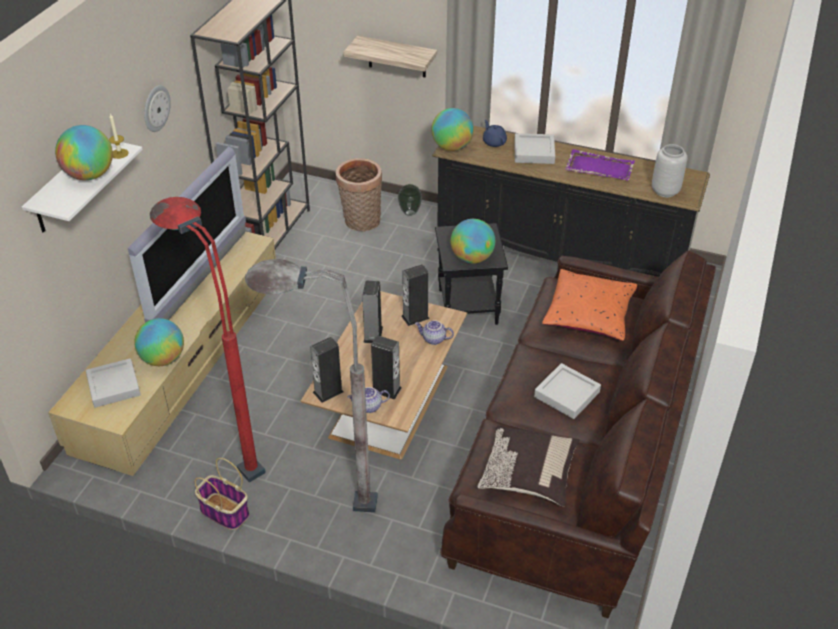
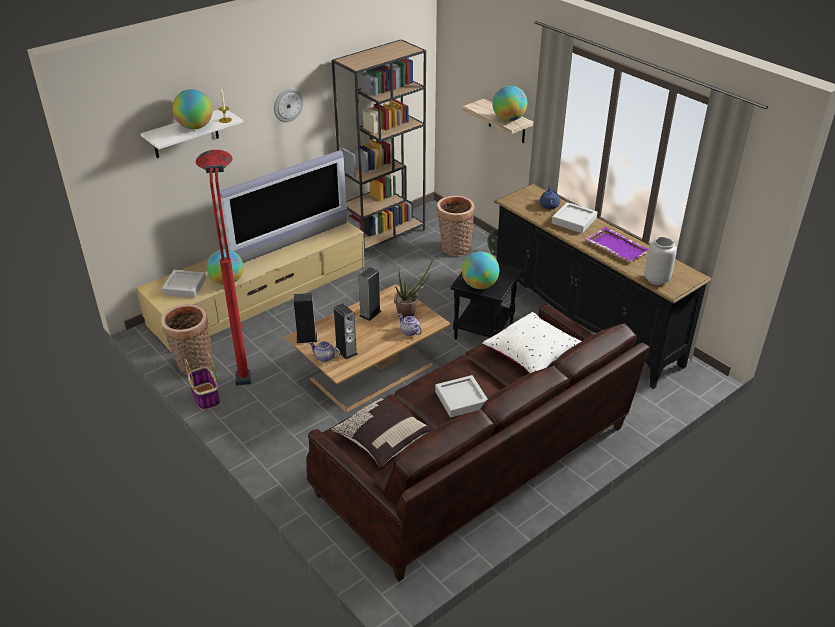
camera: 30 degrees right, 5 degrees down
grey floor lamp [245,259,378,513] -> none
speaker [401,264,430,326] -> potted plant [394,256,435,318]
globe [431,108,474,151] -> globe moved to [493,86,527,121]
orange pillow [542,269,637,341] -> white pillow [482,312,582,373]
none -> basket [161,304,213,375]

